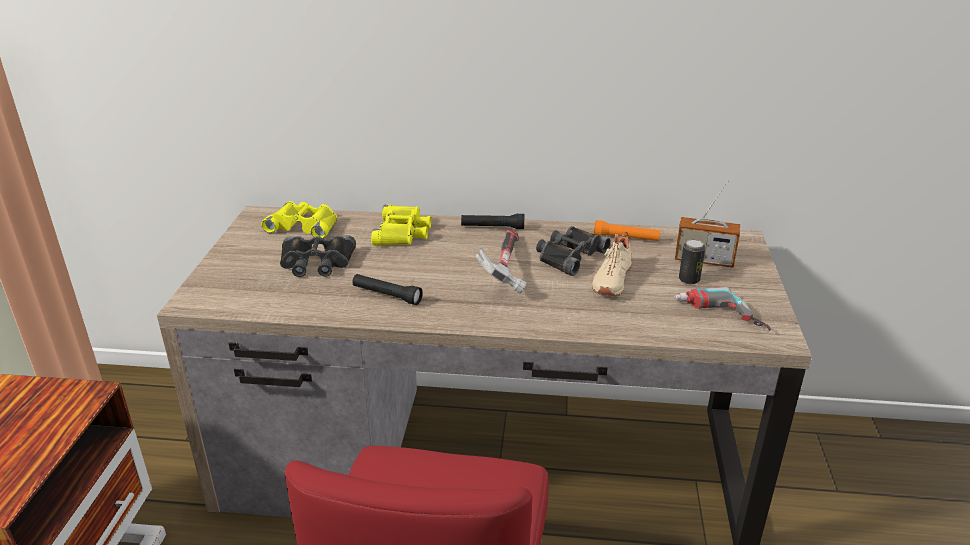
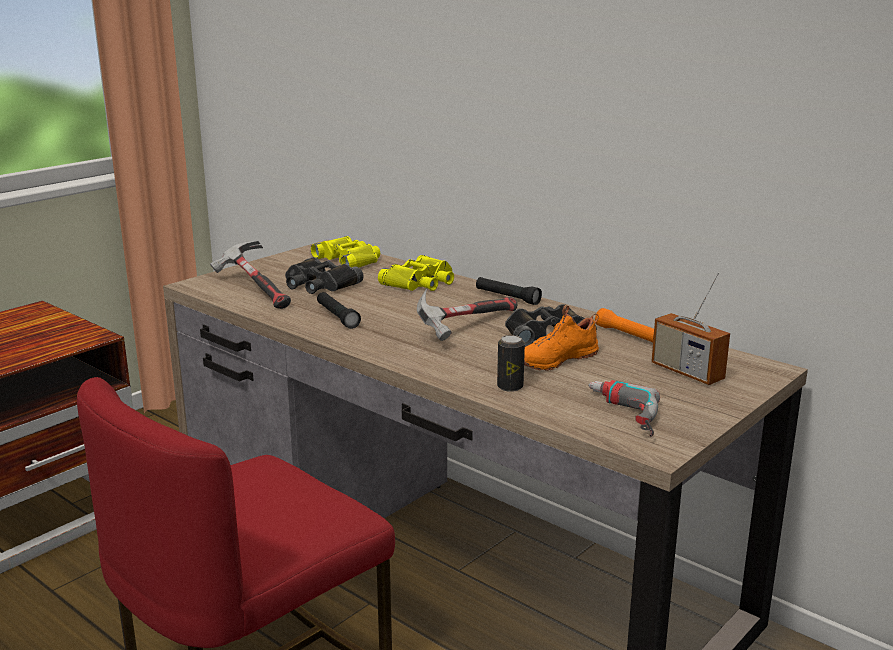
camera: 35 degrees right, 10 degrees down
beige shoe [592,232,632,296] -> orange shoe [524,305,599,371]
can [679,239,706,284] -> can moved to [497,335,525,392]
none -> hammer [210,241,291,309]

